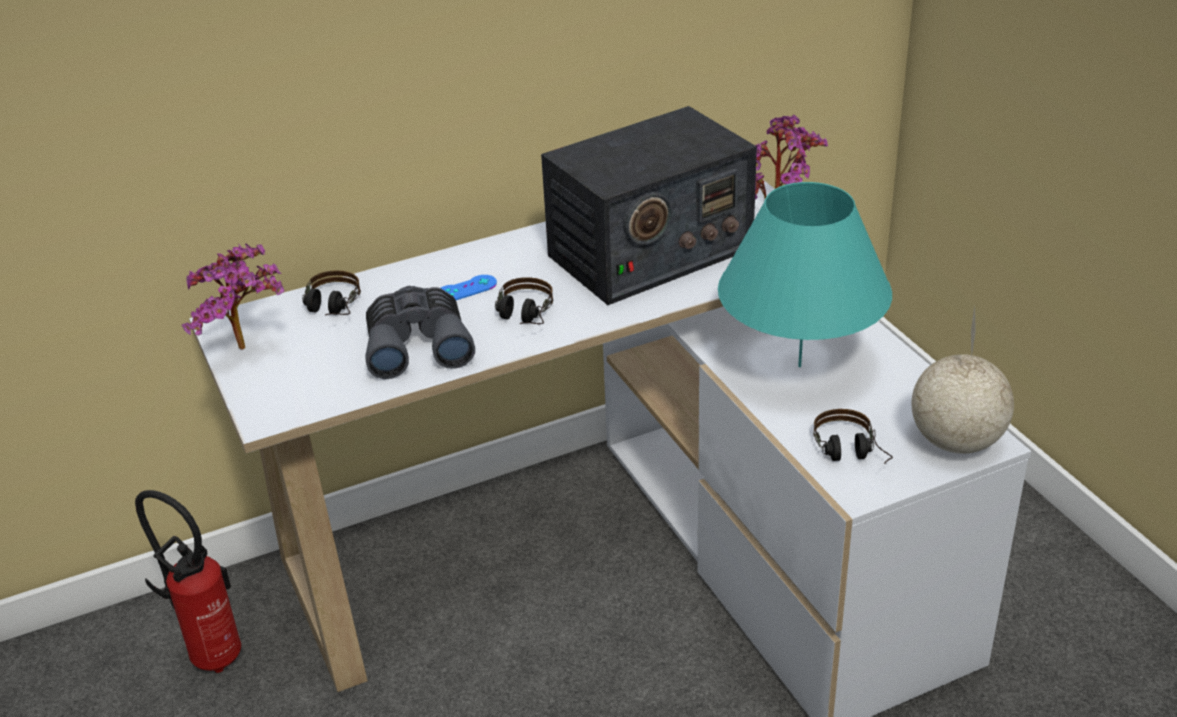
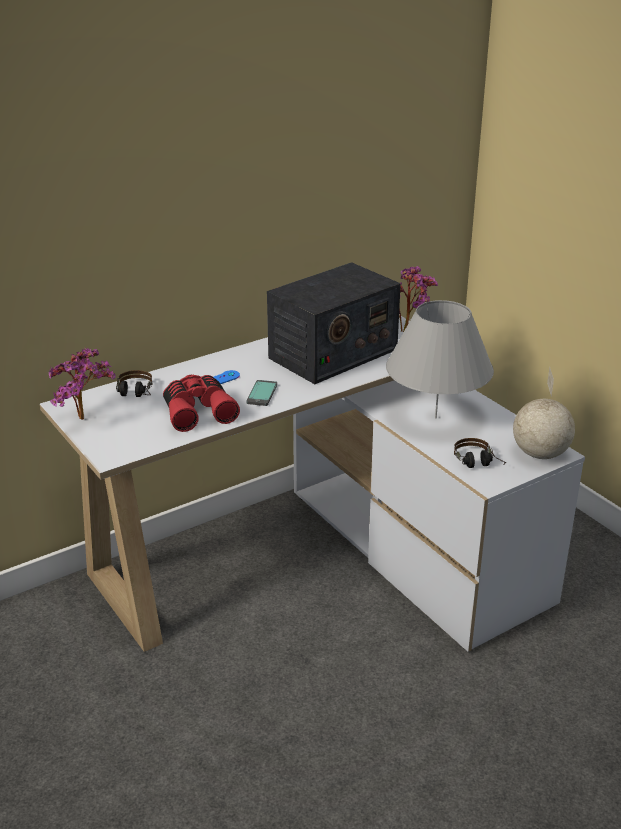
camera: 10 degrees left, 5 degrees down
fire extinguisher [135,490,241,673] -> none
grey binoculars [365,286,475,379] -> red binoculars [163,375,240,432]
headphones [495,277,553,324] -> phone [247,380,277,406]
turquoise table lamp [718,182,892,367] -> grey table lamp [386,300,494,418]

